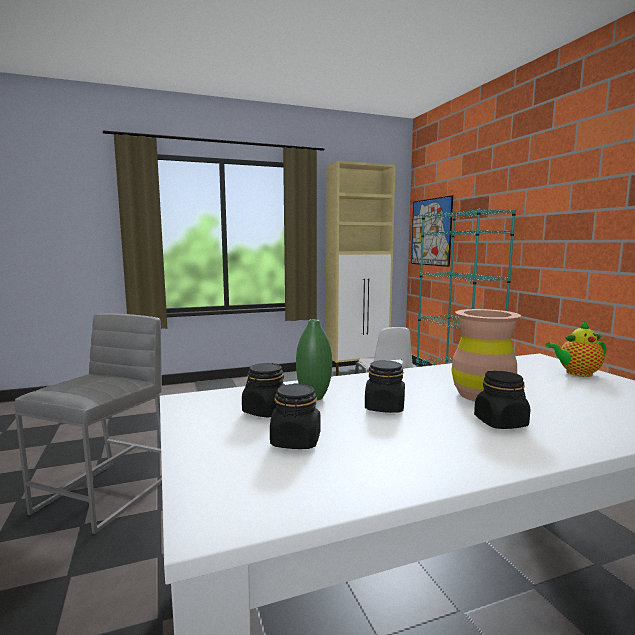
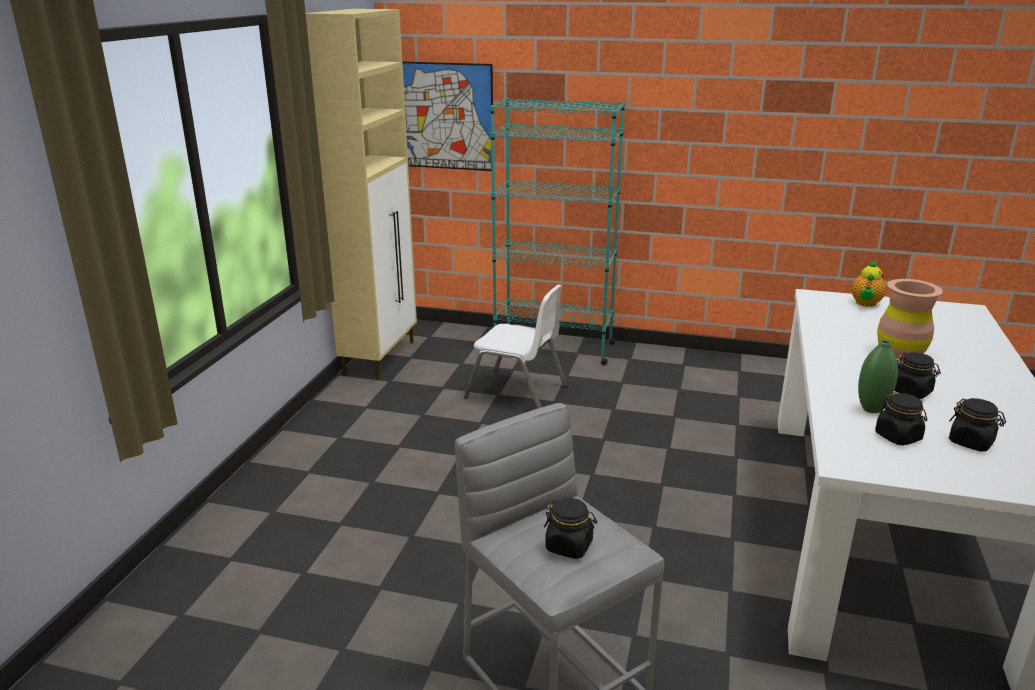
camera: 55 degrees left, 15 degrees up
black jar [474,371,530,429] -> black jar moved to [544,498,597,559]

